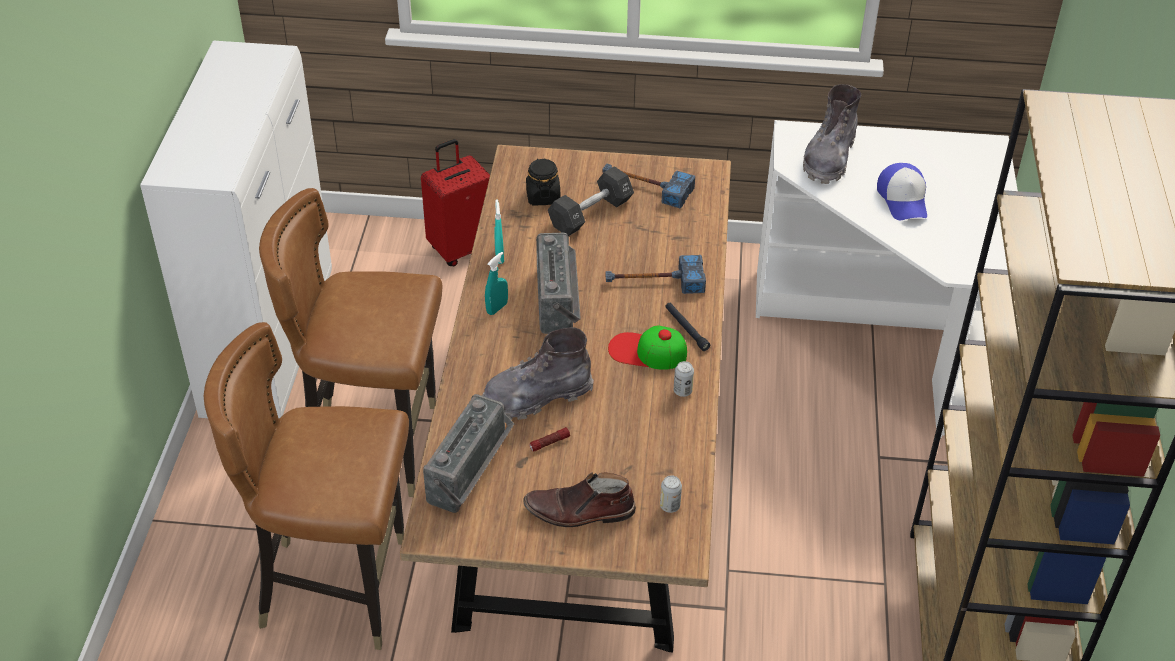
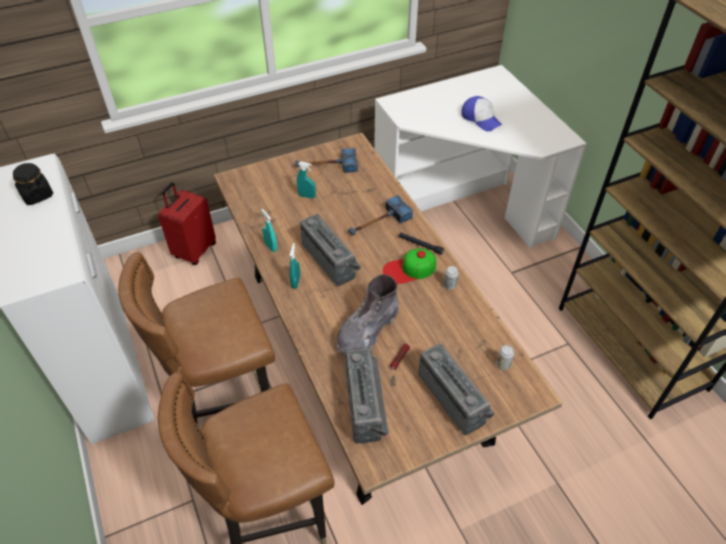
camera: 30 degrees left, 5 degrees up
brown boot [523,472,636,527] -> radio [418,343,495,435]
black jar [526,158,560,205] -> black jar moved to [13,163,53,205]
black dumbbell [548,166,634,236] -> turquoise spray bottle [297,162,316,198]
grey boot [803,84,861,184] -> none

